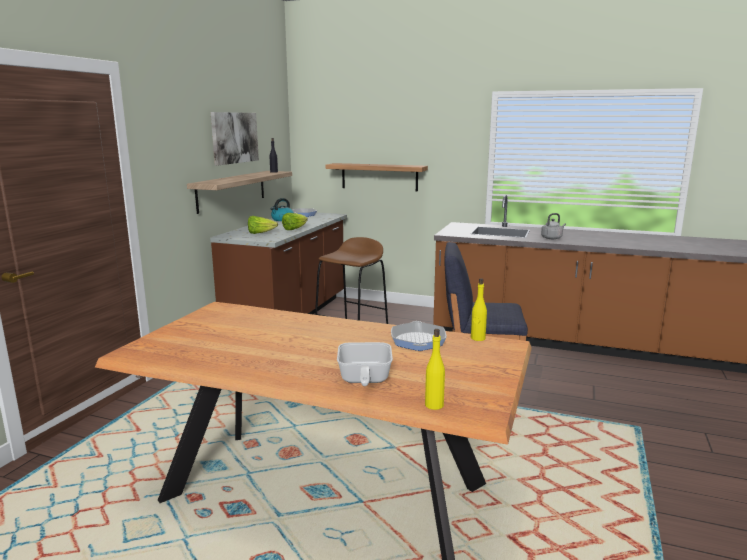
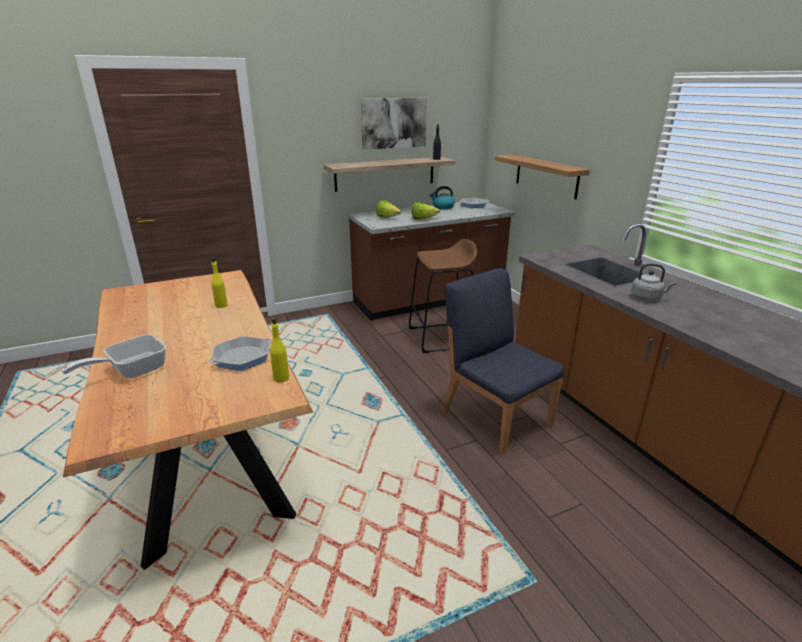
camera: 45 degrees right, 10 degrees up
yellow bottle [425,329,445,410] -> yellow bottle moved to [211,257,228,308]

